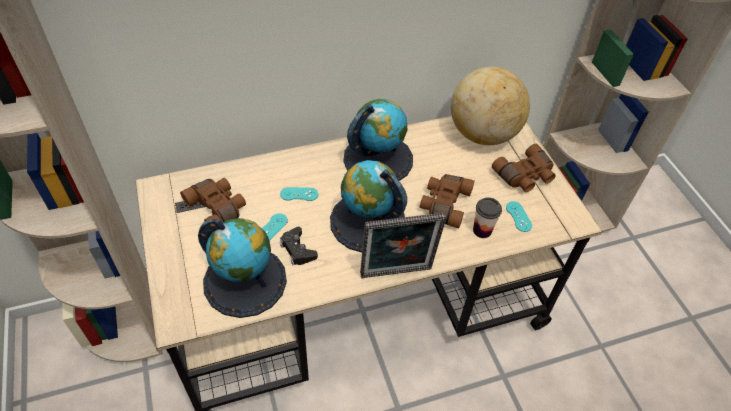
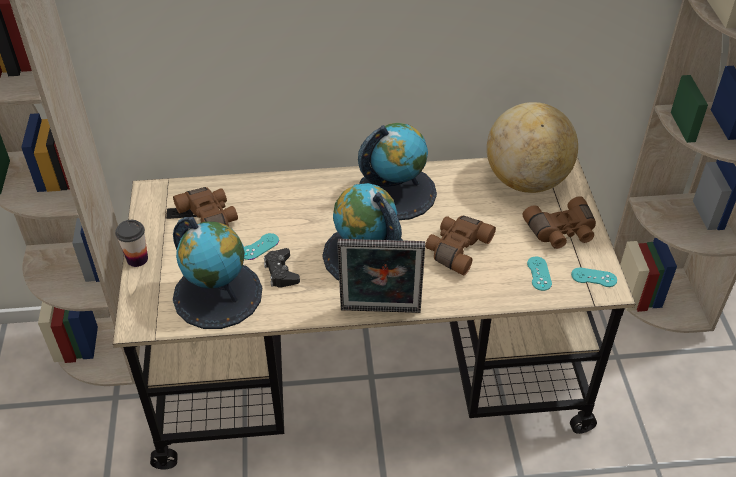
camera: 15 degrees right, 5 degrees down
turquoise game controller [280,187,318,201] -> turquoise game controller moved to [571,268,617,287]
cup [473,197,502,238] -> cup moved to [115,220,148,267]

